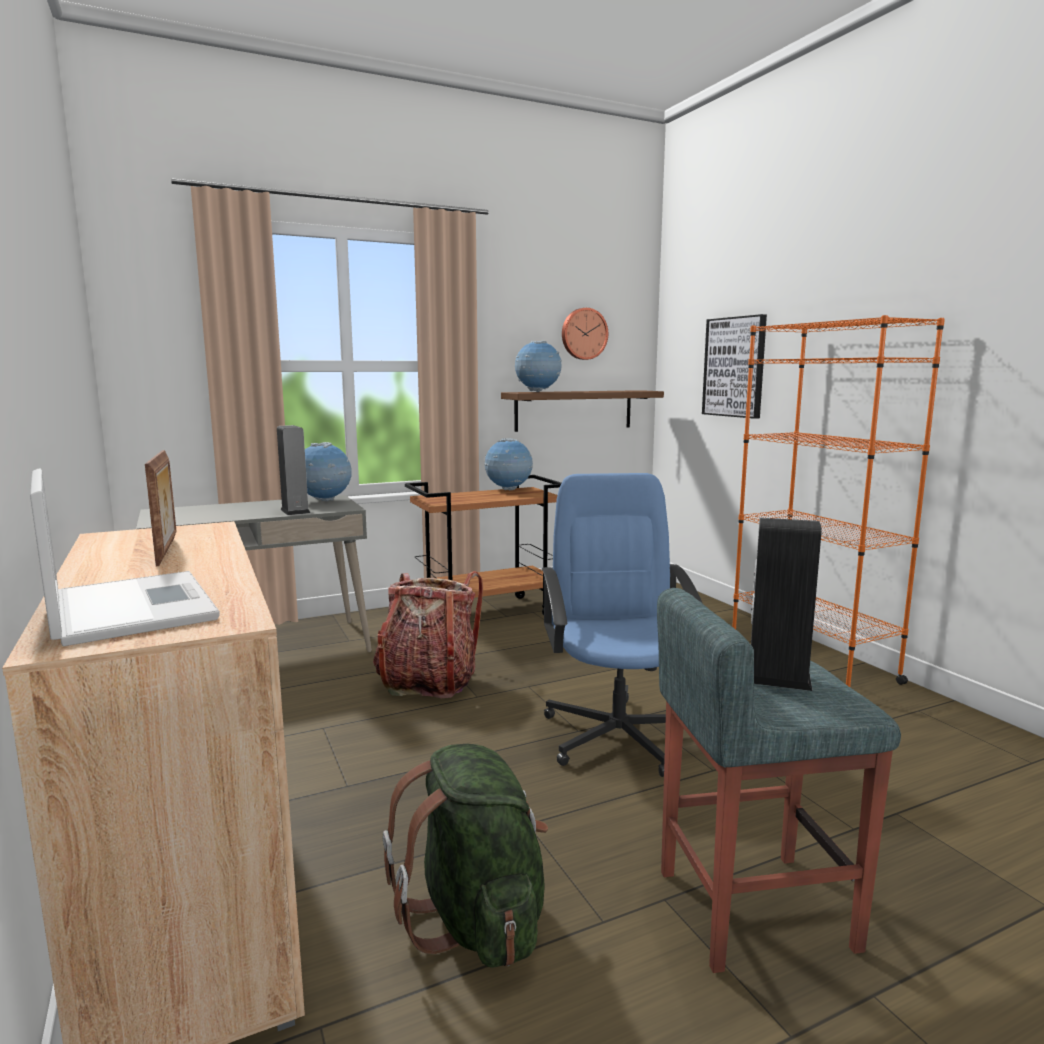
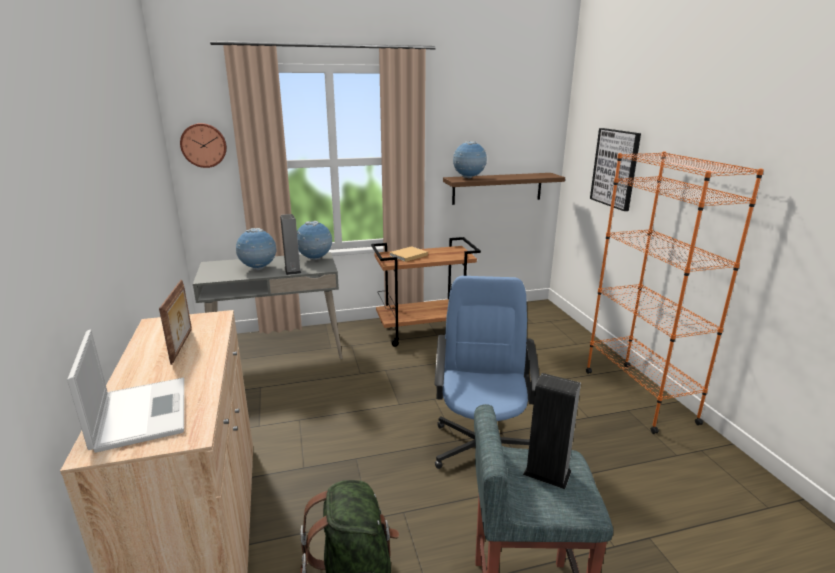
camera: 10 degrees right, 10 degrees up
backpack [373,571,483,698] -> none
globe [484,438,533,490] -> globe moved to [235,228,276,270]
wall clock [562,308,608,360] -> wall clock moved to [180,123,227,168]
none -> beige book [389,246,428,262]

